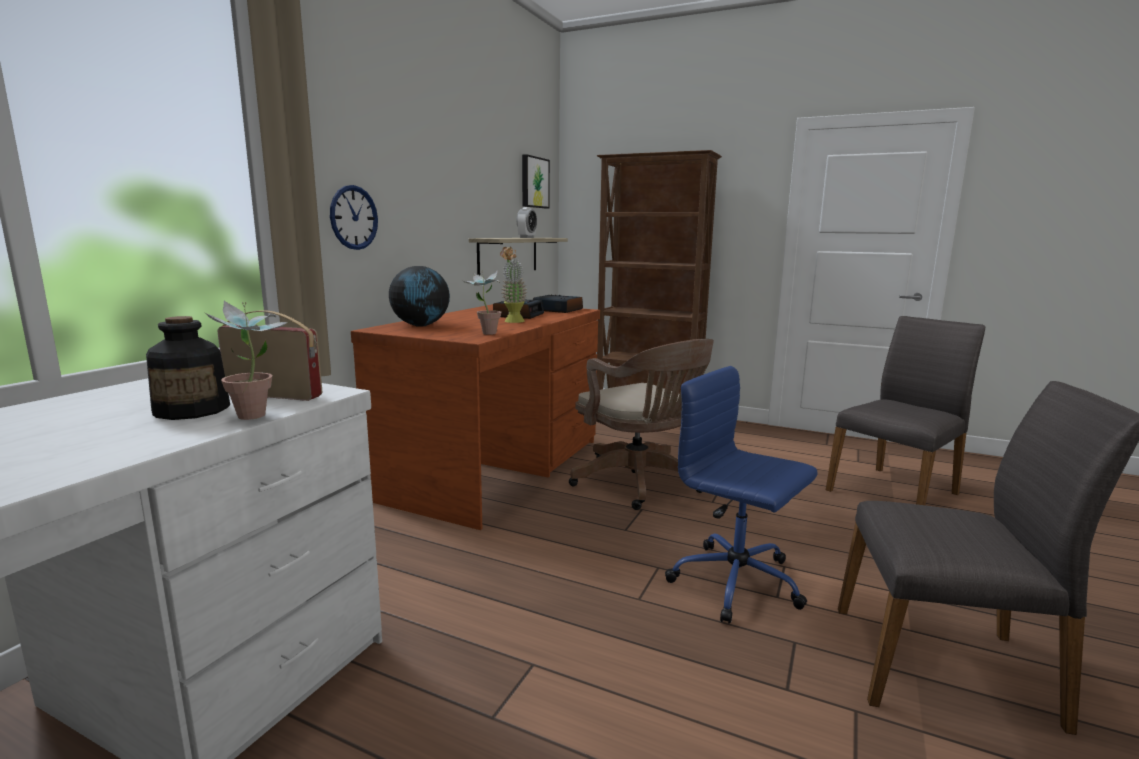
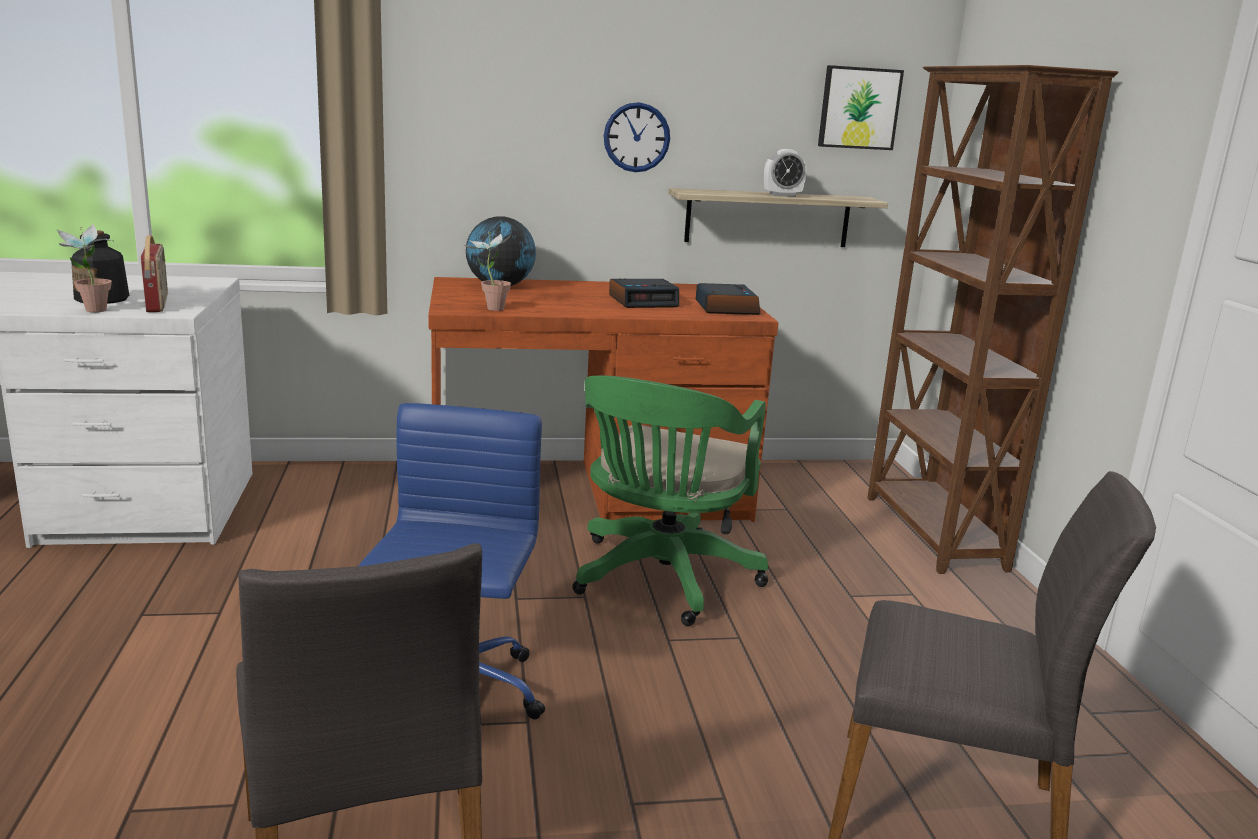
camera: 55 degrees right, 5 degrees up
wall clock [330,185,378,250] -> wall clock moved to [604,102,670,172]
potted plant [500,247,527,323] -> none
brown office chair [569,339,714,510] -> green office chair [572,375,768,626]

